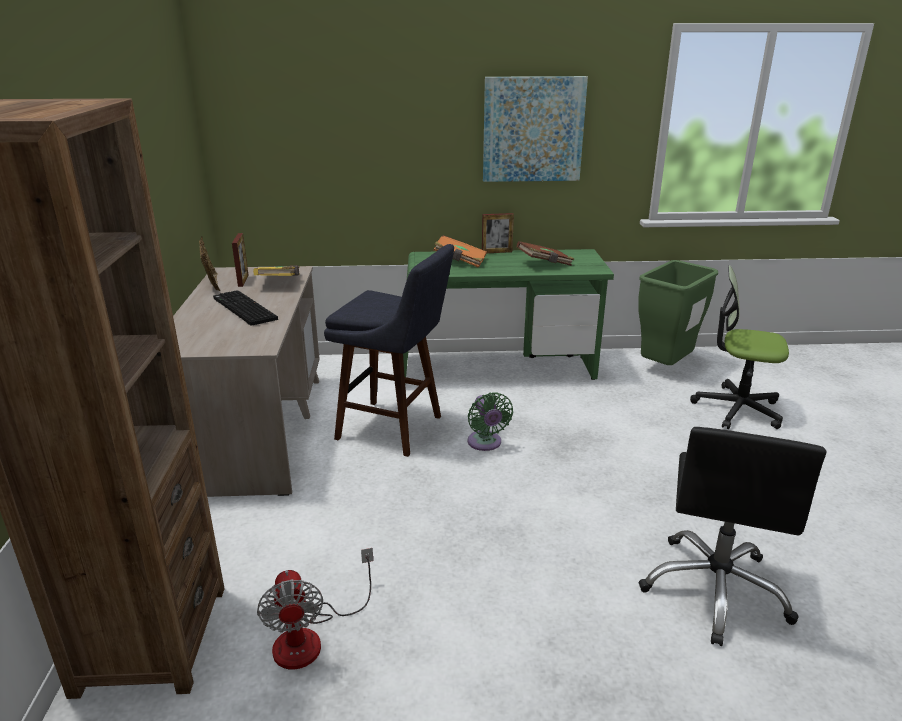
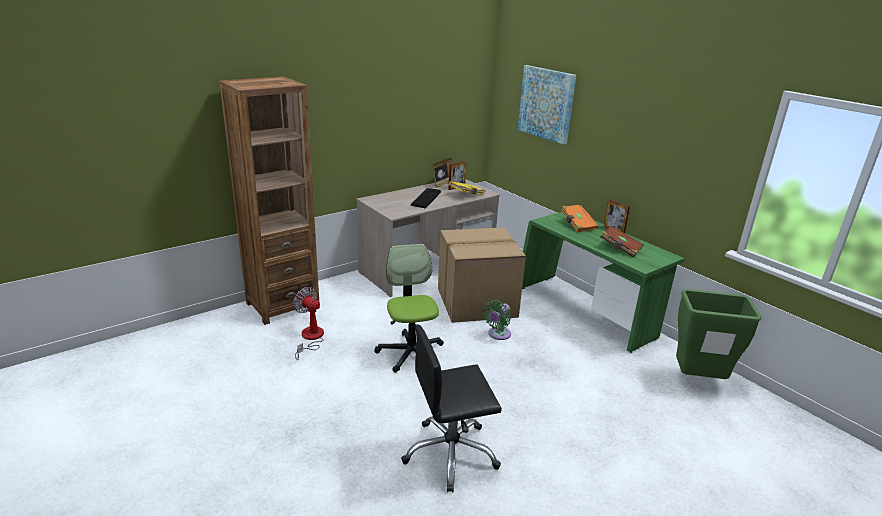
camera: 55 degrees right, 0 degrees up
fan [257,548,373,670] -> fan turned 90 degrees clockwise [293,287,324,360]
blue stool [324,244,454,457] -> cardboard box [438,227,526,323]
picture [483,76,588,182] -> picture moved to [518,65,576,145]
office chair [690,265,789,429] -> office chair moved to [374,244,444,373]

